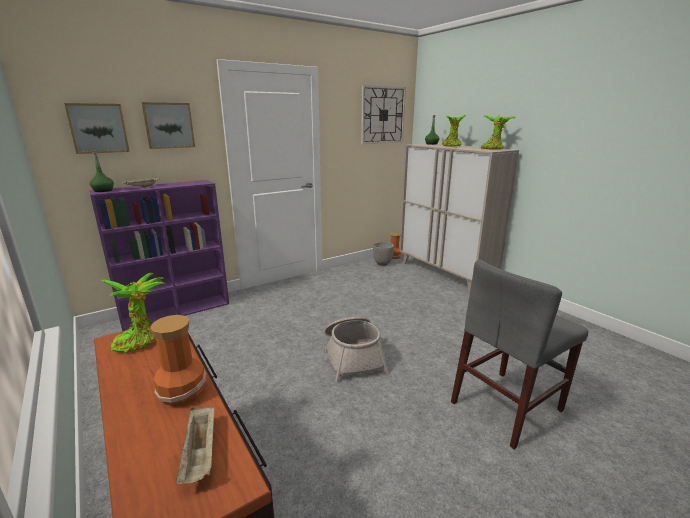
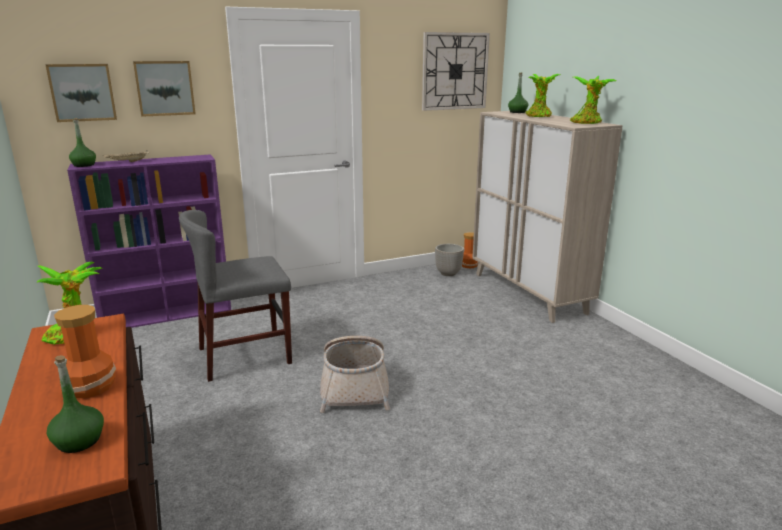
camera: 10 degrees right, 0 degrees up
beige tray [176,406,214,484] -> green bottle [47,355,104,453]
grey chair [451,260,588,449] -> grey chair moved to [179,210,292,382]

